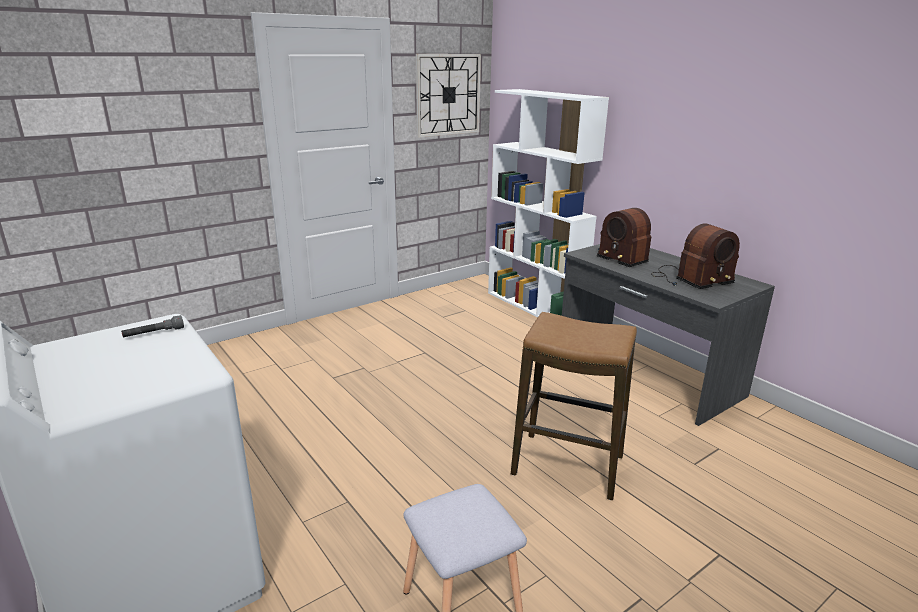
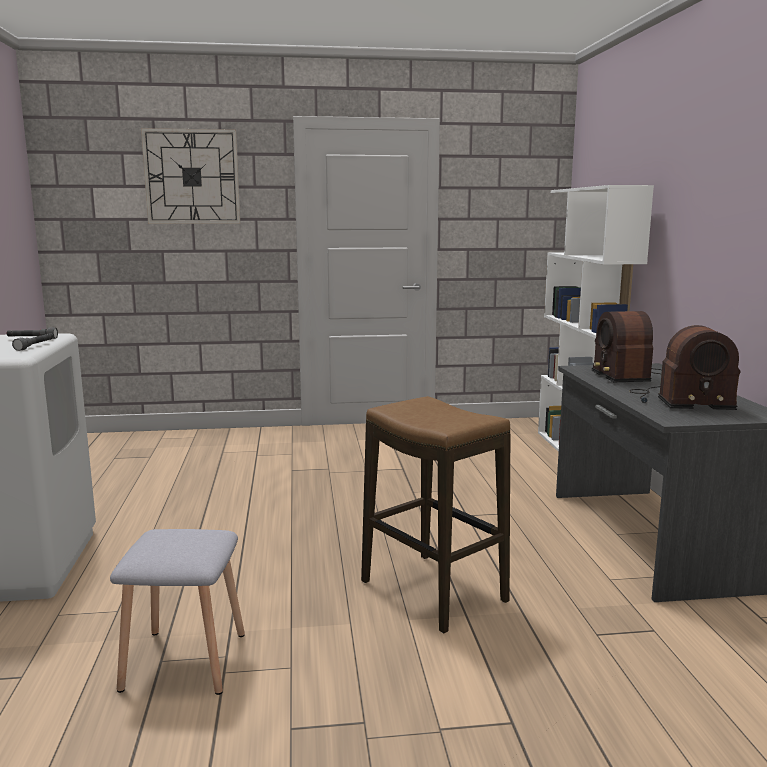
camera: 30 degrees right, 10 degrees down
wall clock [416,54,481,137] -> wall clock moved to [141,128,240,224]
none -> grey flashlight [12,333,53,351]

